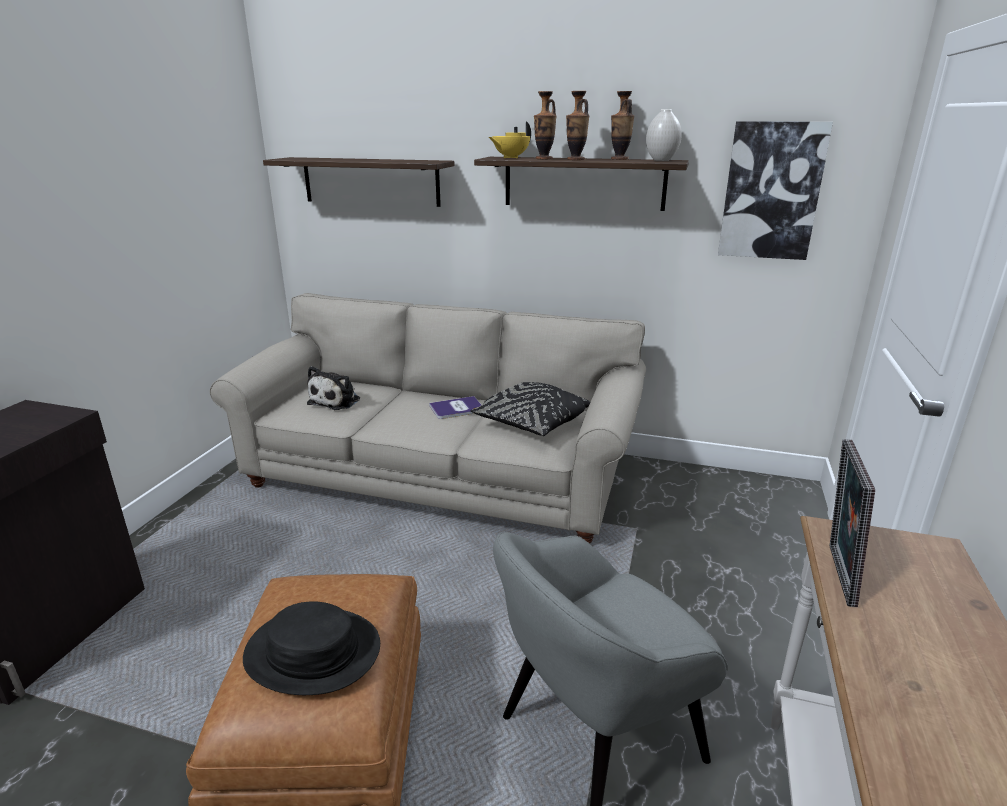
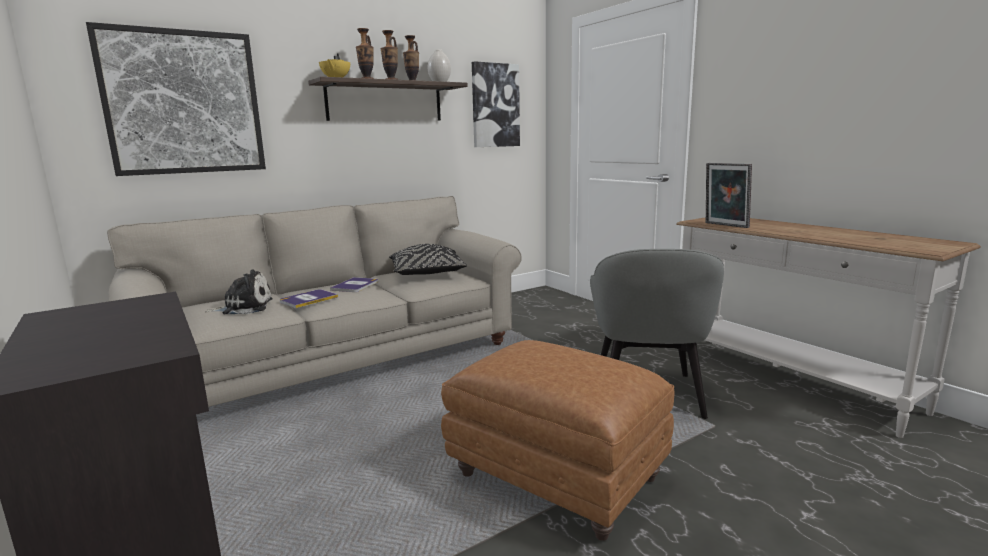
camera: 50 degrees left, 10 degrees down
black hat [243,602,380,695] -> none
shelf [263,157,455,207] -> picture [86,22,266,176]
plush toy [307,366,360,410] -> plush toy turned 75 degrees counterclockwise [205,269,273,314]
none -> book [280,289,338,308]

